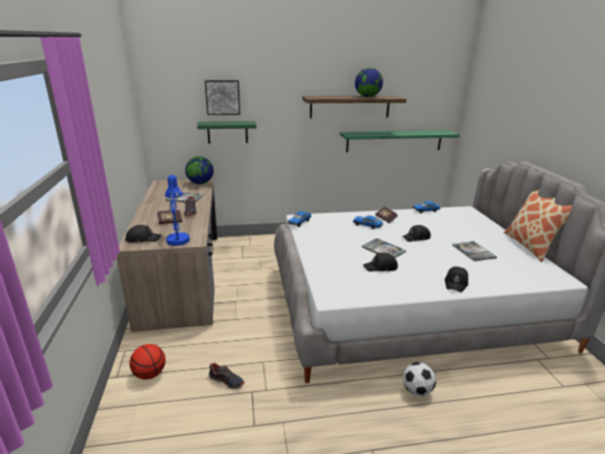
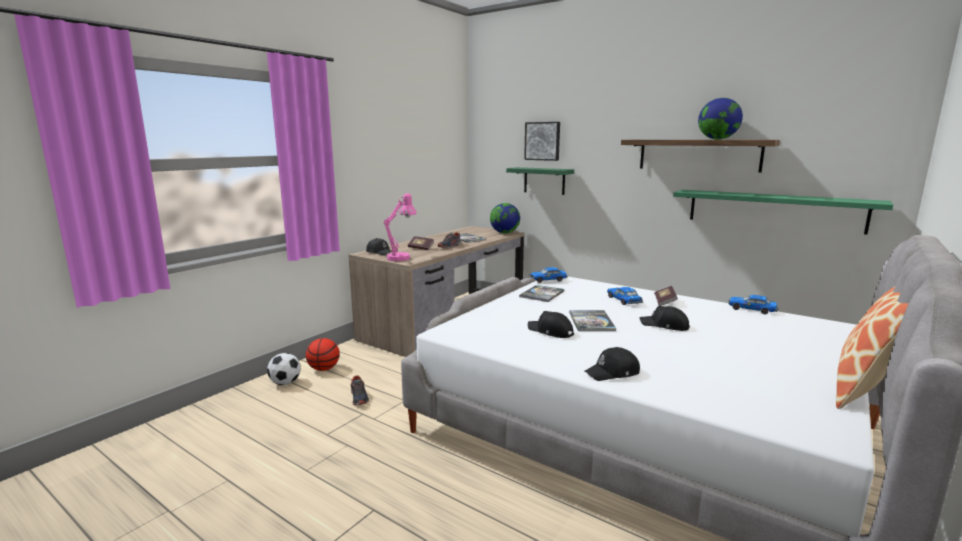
camera: 45 degrees right, 10 degrees down
blue table lamp [165,175,190,246] -> pink table lamp [383,193,417,261]
football [403,362,436,396] -> football moved to [267,353,301,385]
book [452,241,497,261] -> book moved to [519,285,564,302]

